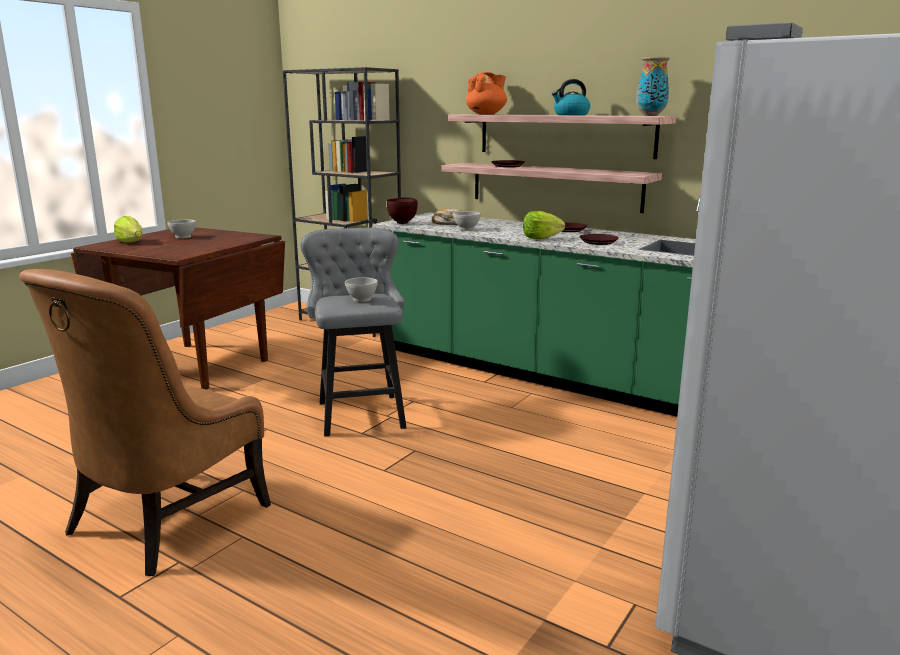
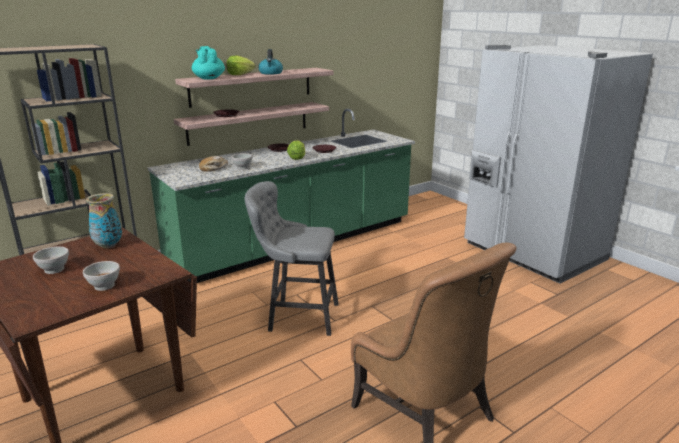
camera: 70 degrees left, 5 degrees up
lettuce [114,216,143,243] -> lettuce moved to [226,56,255,75]
white bowl [345,277,378,302] -> white bowl moved to [83,261,120,291]
brown bowl [387,197,418,224] -> none
orange teapot [466,72,507,114] -> turquoise teapot [192,46,225,80]
vase [636,57,670,116] -> vase moved to [86,193,122,248]

